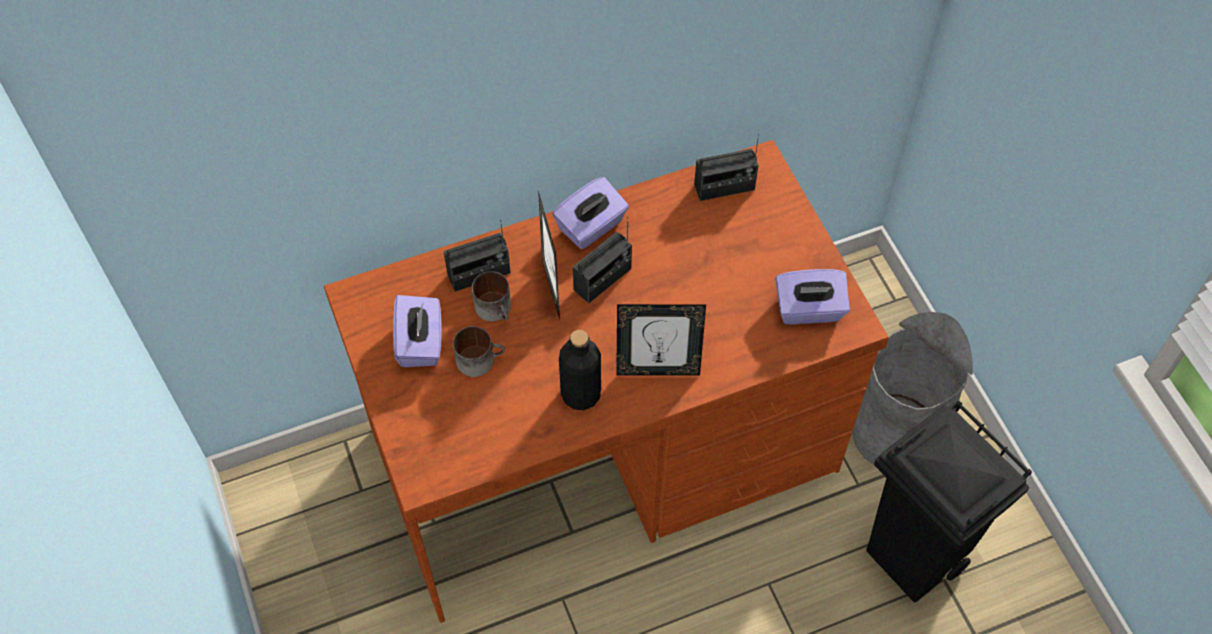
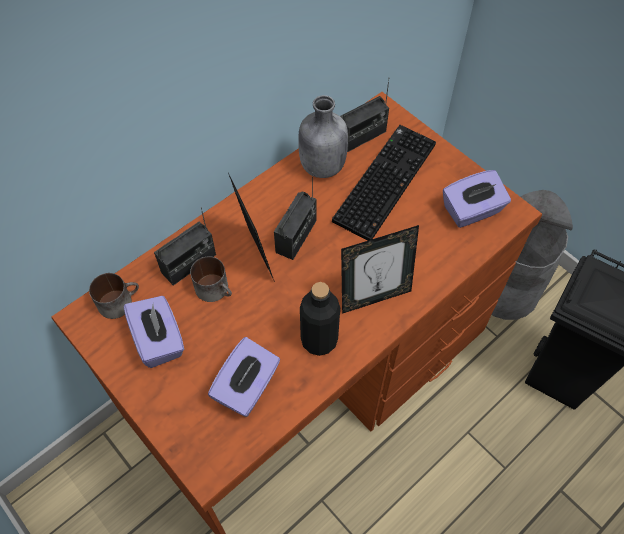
camera: 20 degrees left, 0 degrees up
mug [453,326,505,377] -> mug moved to [89,273,139,319]
purple tissue box [553,177,629,249] -> purple tissue box moved to [208,337,280,417]
none -> grey bottle [298,95,348,178]
none -> keyboard [332,125,436,241]

